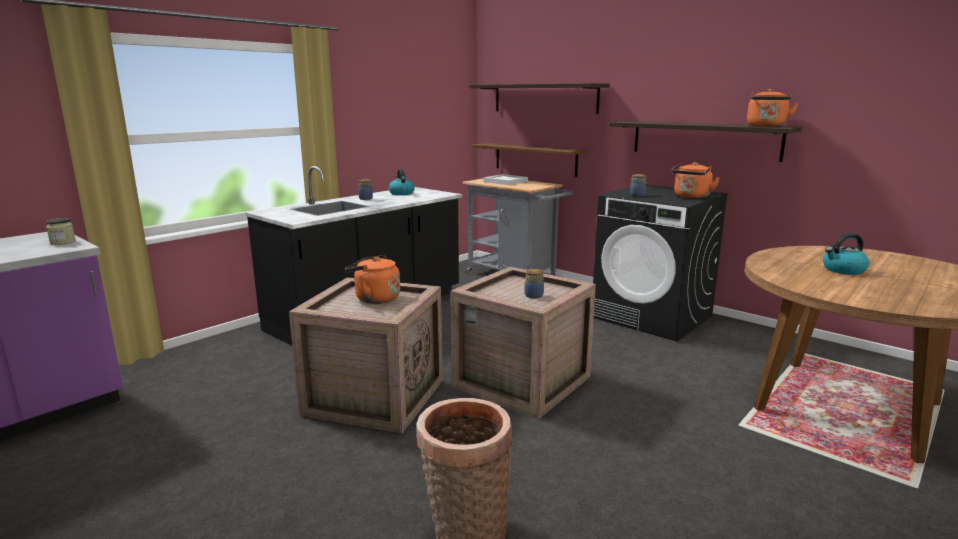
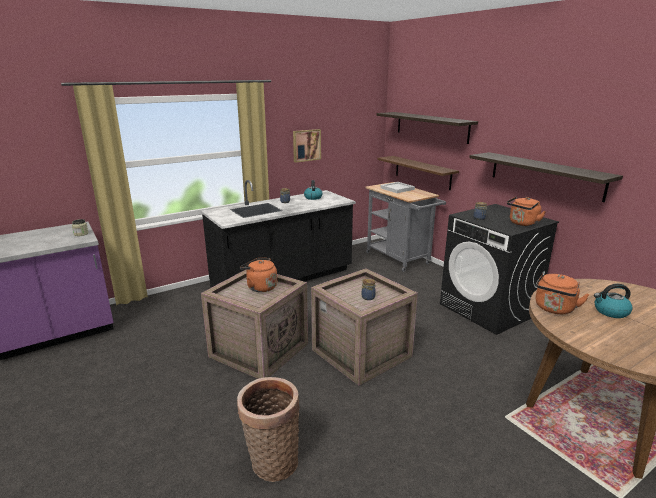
camera: 15 degrees right, 5 degrees up
orange kettle [747,89,798,127] -> orange kettle moved to [536,273,590,314]
none -> picture [293,129,321,163]

